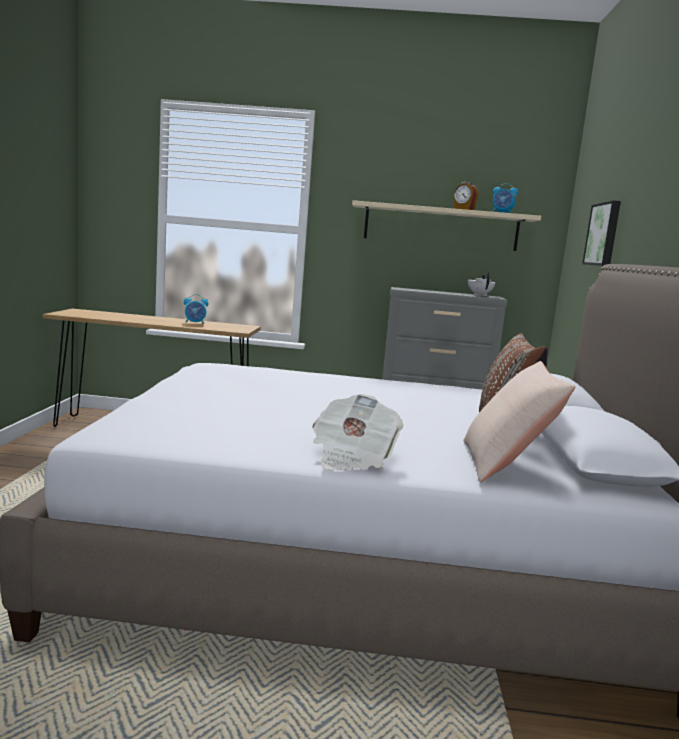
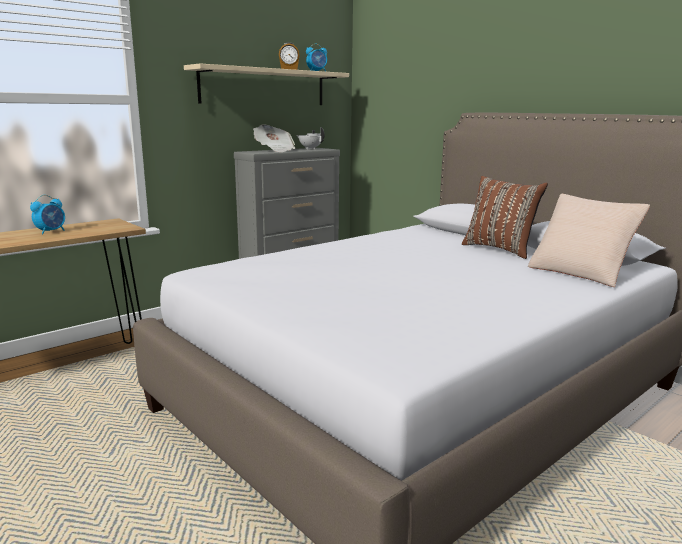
camera: 45 degrees left, 5 degrees up
newspaper [312,394,404,471] -> newspaper moved to [253,124,296,152]
picture [582,200,621,266] -> none

